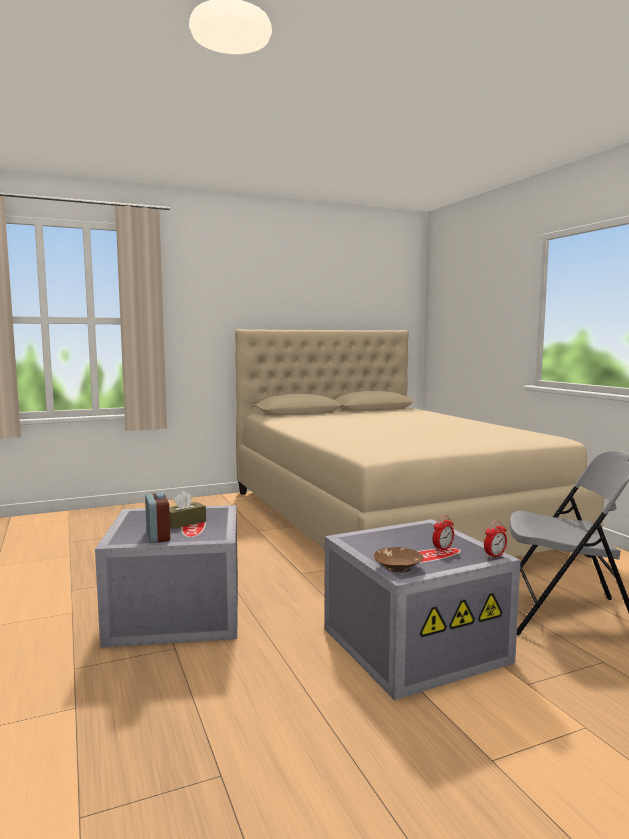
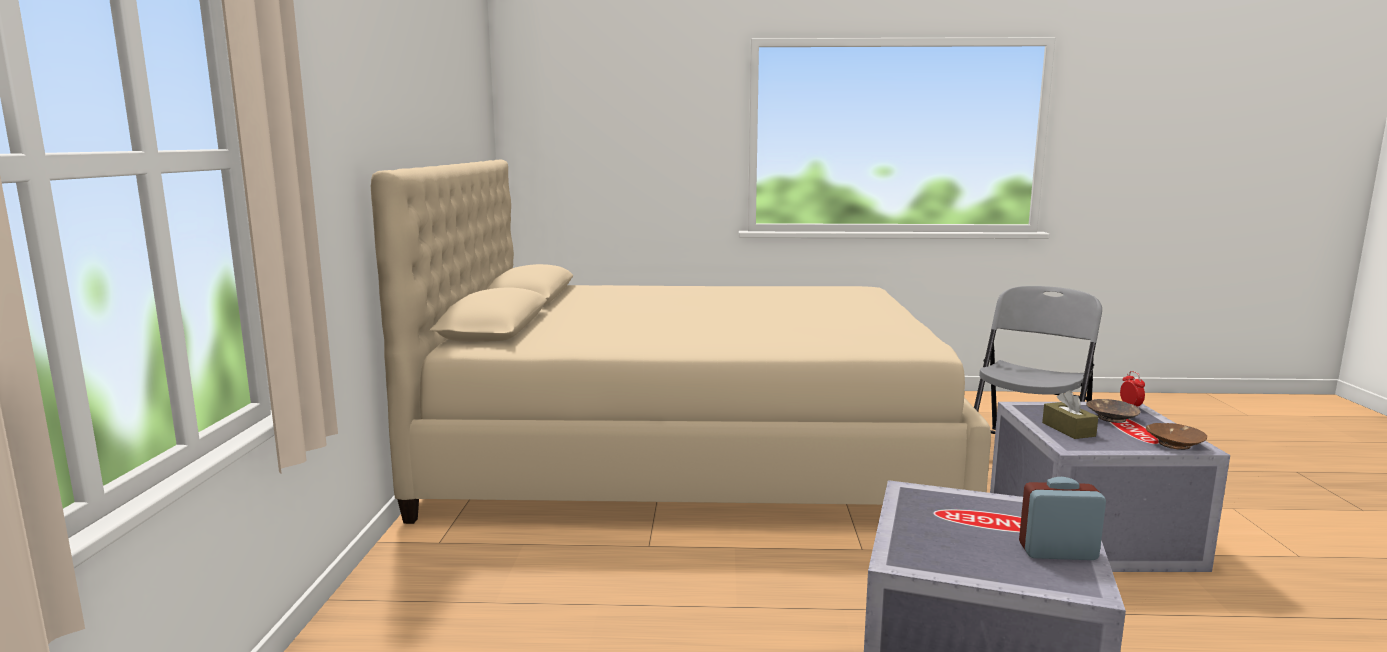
camera: 65 degrees left, 5 degrees up
brown tissue box [169,491,206,529] -> brown tissue box moved to [1042,390,1098,439]
alarm clock [433,515,454,552] -> brown bowl [1086,399,1140,423]

